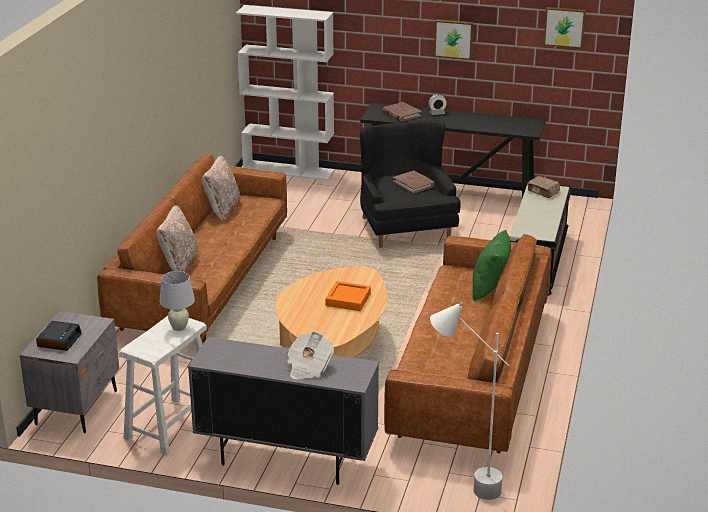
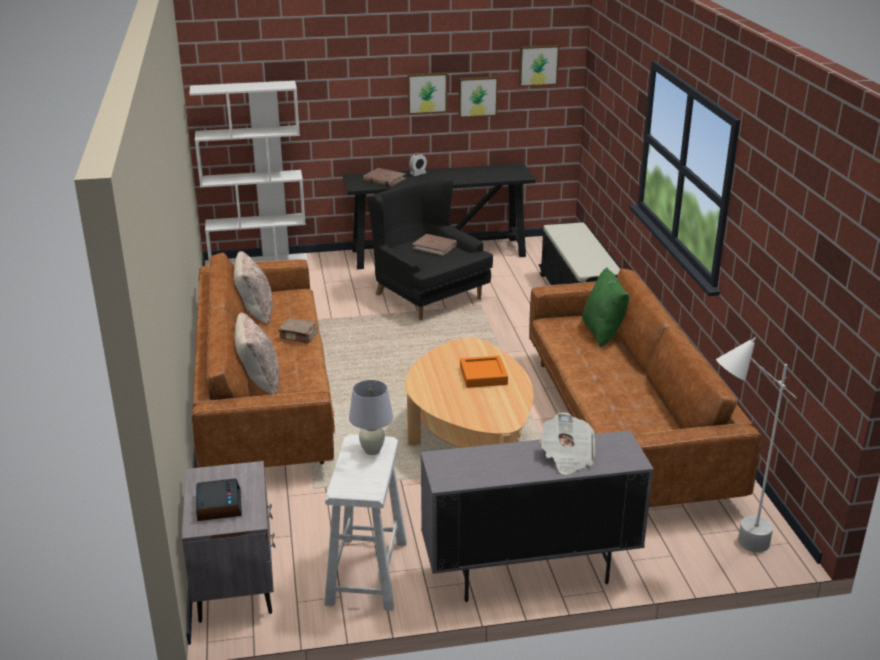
camera: 25 degrees left, 0 degrees up
brown book [527,176,560,198] -> brown book moved to [278,318,318,343]
none -> picture [458,76,498,118]

